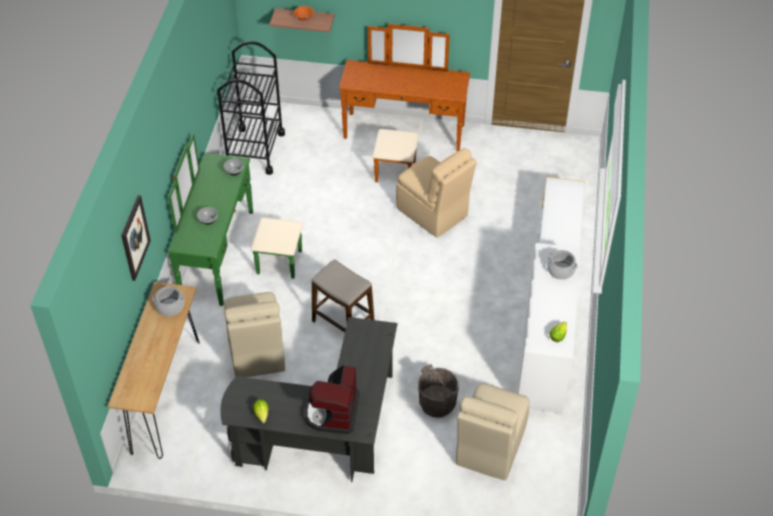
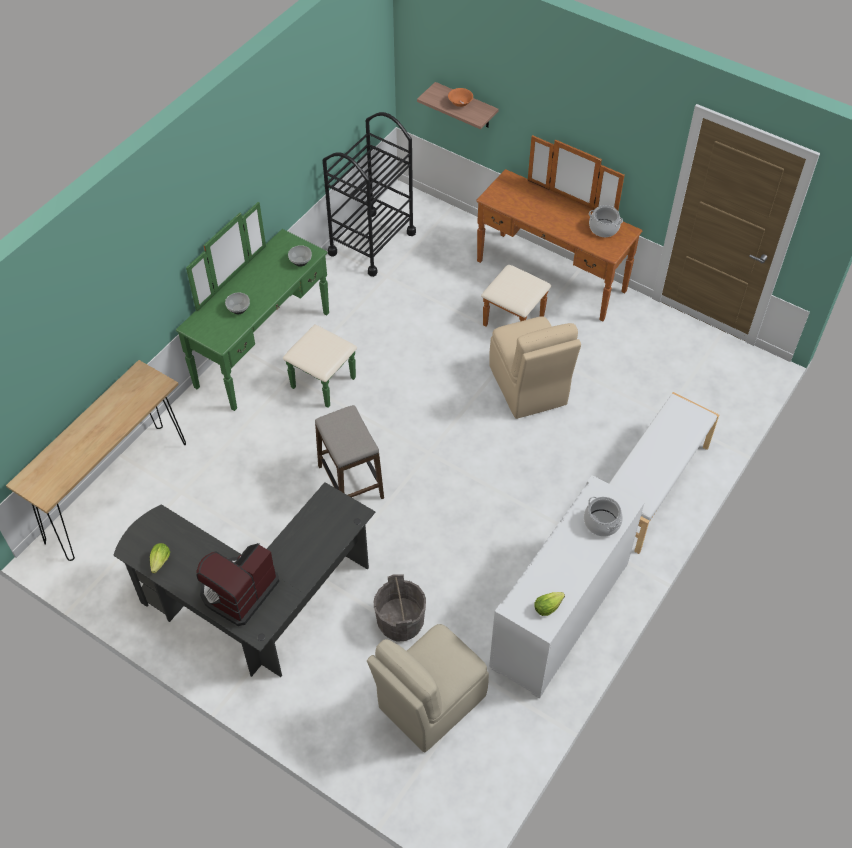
camera: 25 degrees right, 5 degrees up
picture [121,195,151,281] -> none
cooking pot [152,286,185,316] -> cooking pot moved to [589,205,623,237]
beige chair [224,292,285,377] -> none

